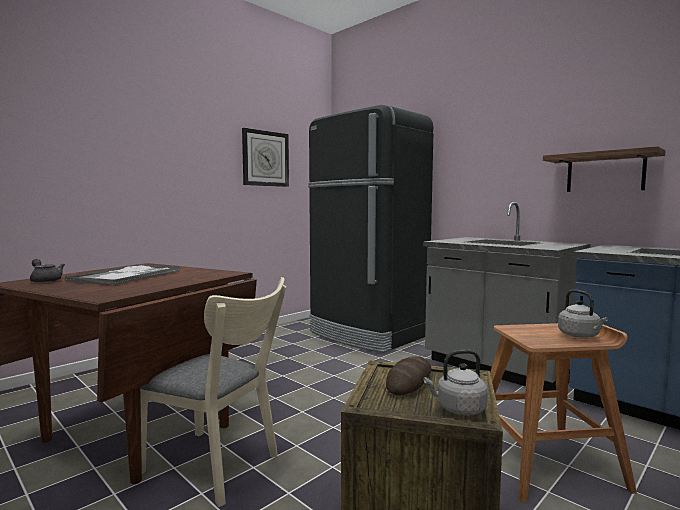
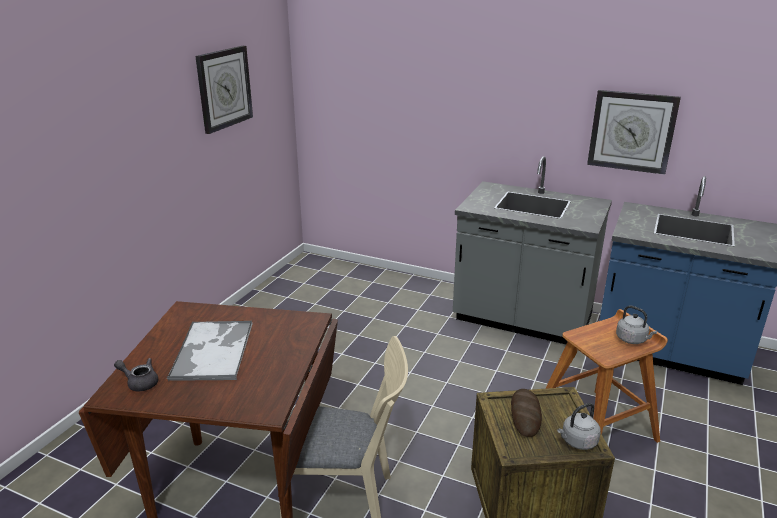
camera: 20 degrees left, 20 degrees up
black fridge [308,105,433,353] -> none
shelf [543,146,665,192] -> wall clock [587,90,681,175]

